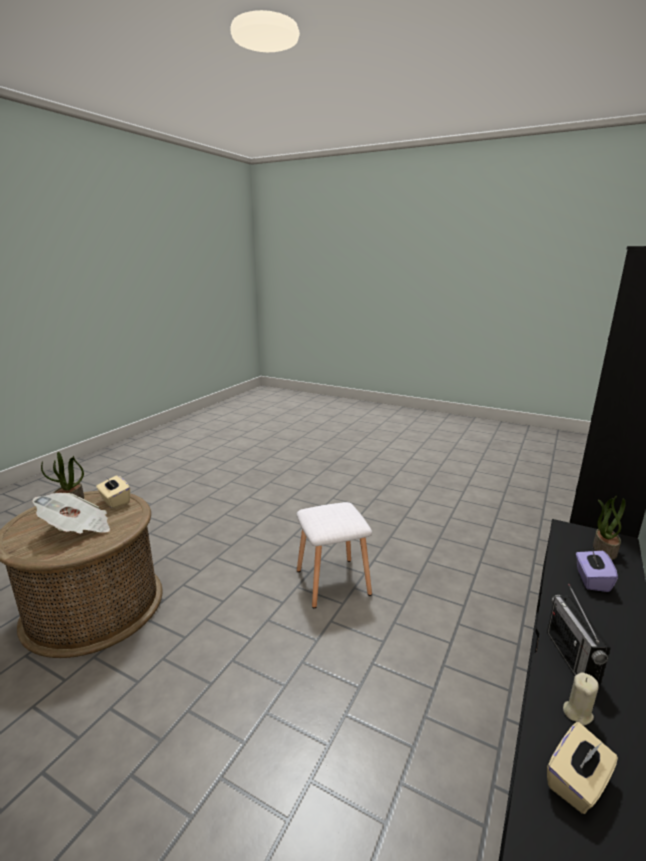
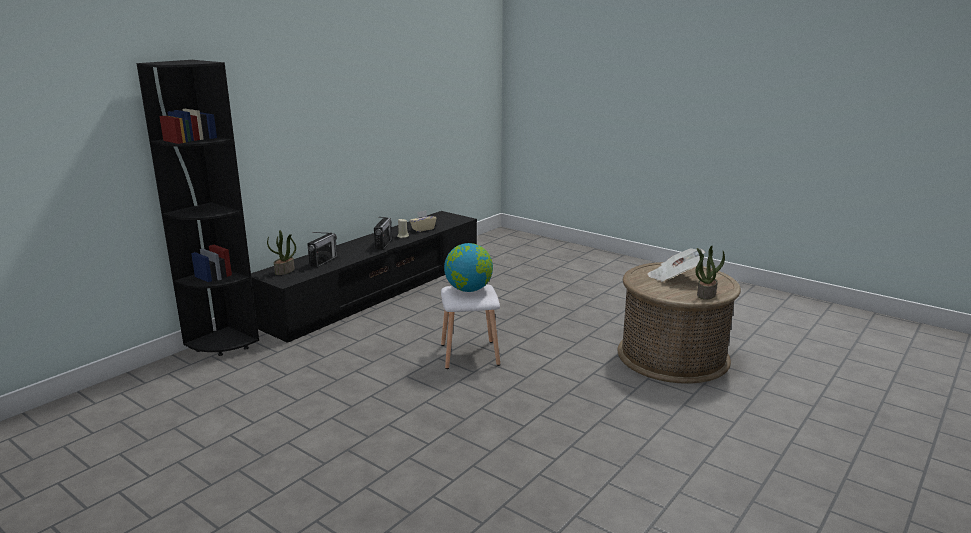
camera: 170 degrees left, 0 degrees up
beige tissue box [96,475,130,508] -> none
purple tissue box [576,549,618,592] -> radio [307,232,337,268]
none -> globe [444,243,493,292]

